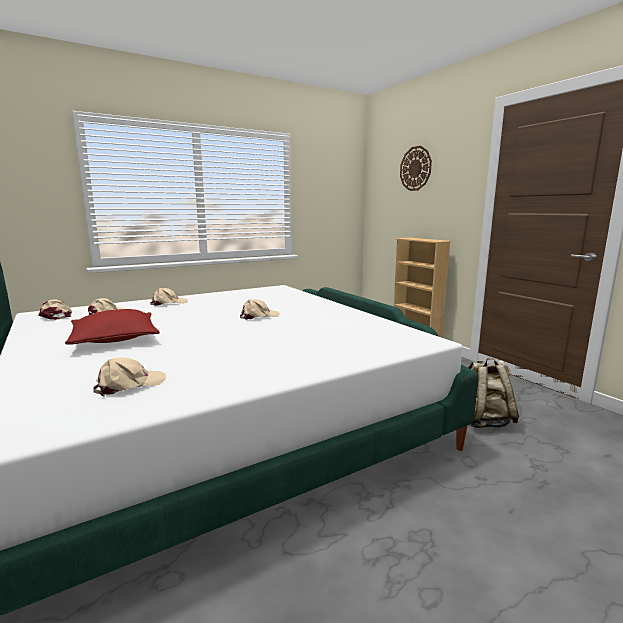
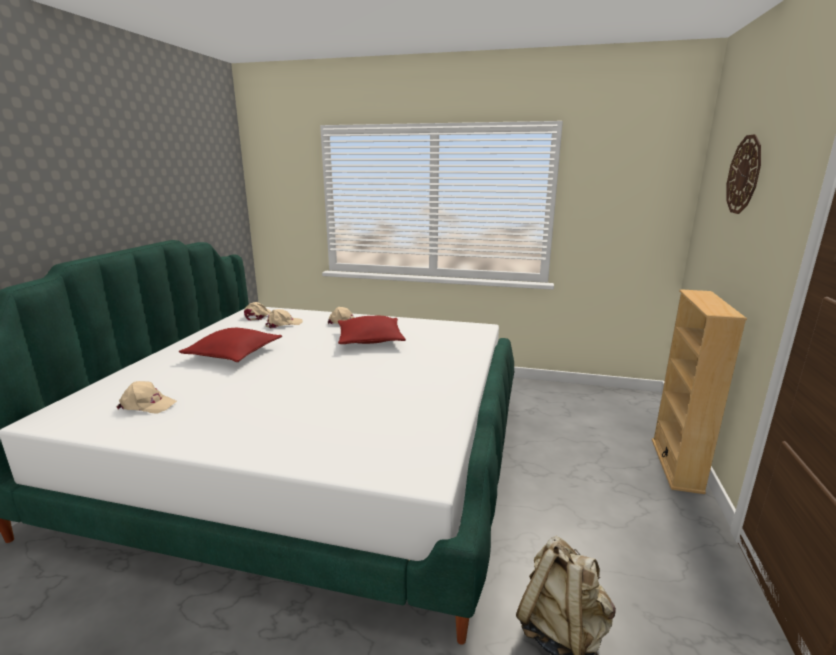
camera: 45 degrees right, 5 degrees up
beige cap [240,299,280,320] -> none
none -> red pillow [338,316,406,344]

